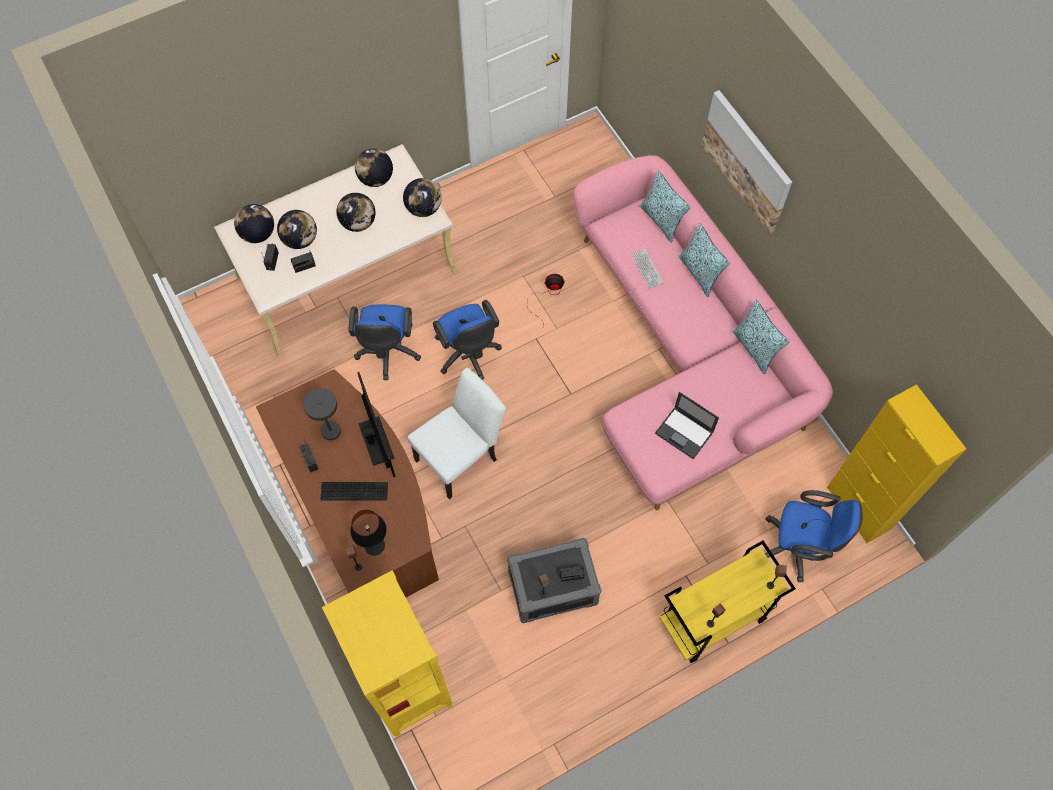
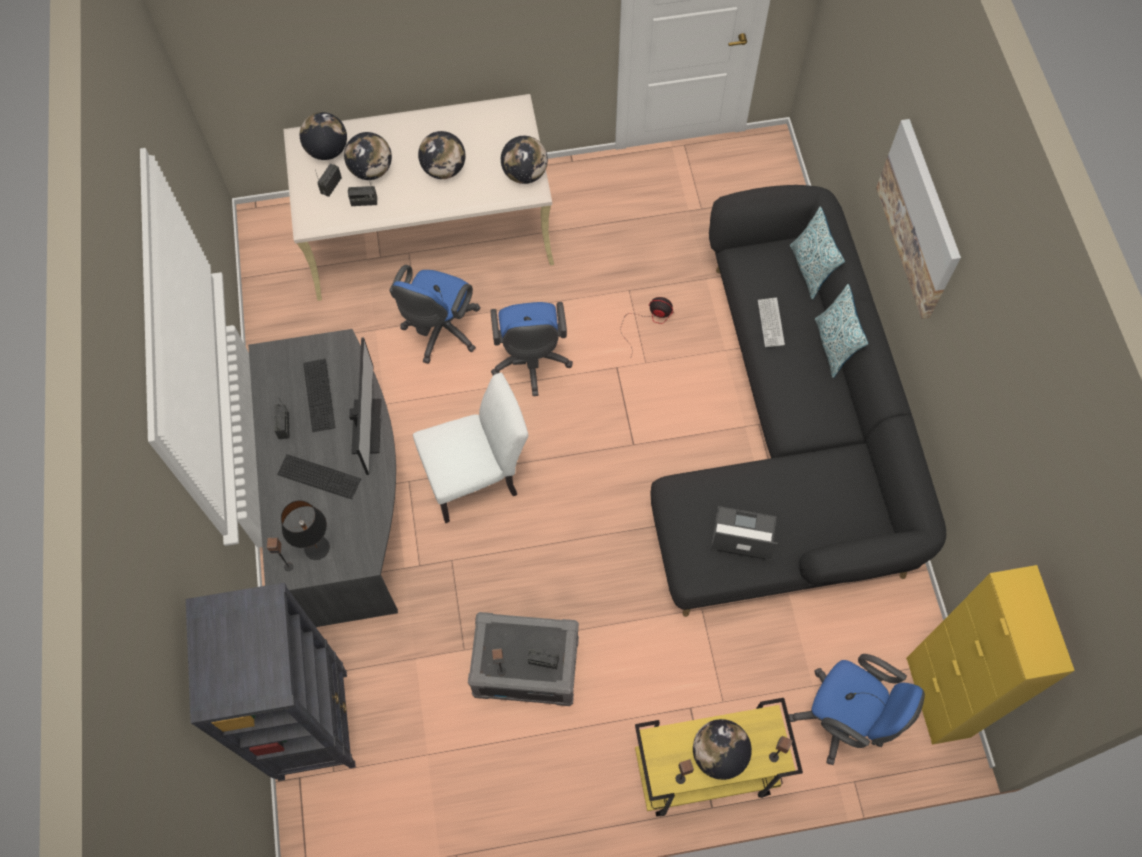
camera: 20 degrees right, 0 degrees up
brown desk [256,369,439,597] -> grey desk [248,329,398,627]
grey table lamp [303,388,341,440] -> keyboard [303,359,335,432]
yellow bookcase [322,570,452,738] -> black bookcase [186,583,356,781]
globe [355,148,393,187] -> globe moved to [693,719,752,780]
pink sofa [574,155,833,510] -> black sofa [650,185,946,617]
laptop [655,392,719,459] -> laptop turned 135 degrees clockwise [711,506,778,561]
pillow [732,299,789,374] -> none

